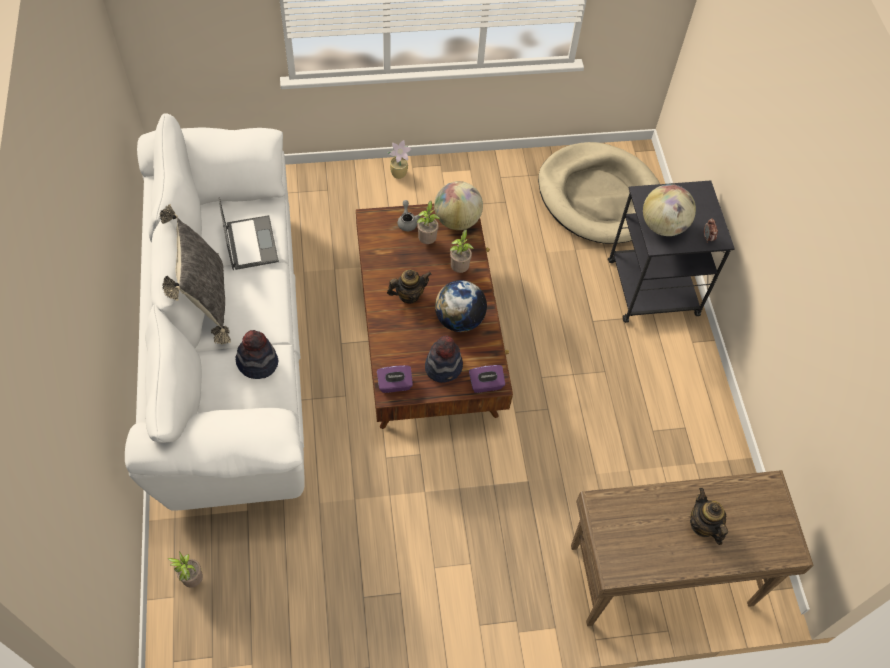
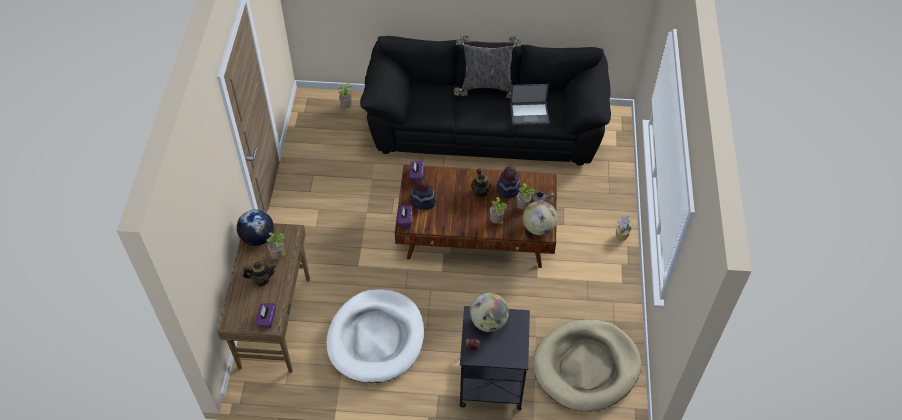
camera: 105 degrees right, 5 degrees down
white sofa [125,113,304,511] -> black sofa [360,36,611,166]
hat [236,330,278,379] -> hat moved to [497,166,520,198]
globe [435,280,487,332] -> globe moved to [237,209,274,246]
none -> purple tissue box [256,303,275,328]
none -> potted plant [266,232,287,259]
none -> white dog bed [326,289,424,383]

